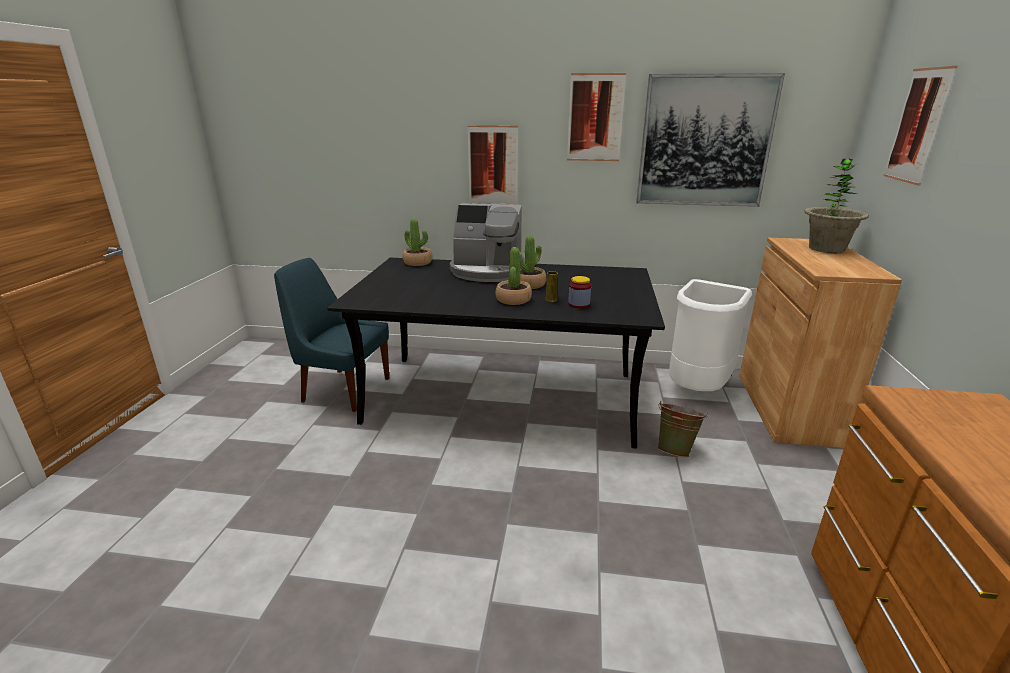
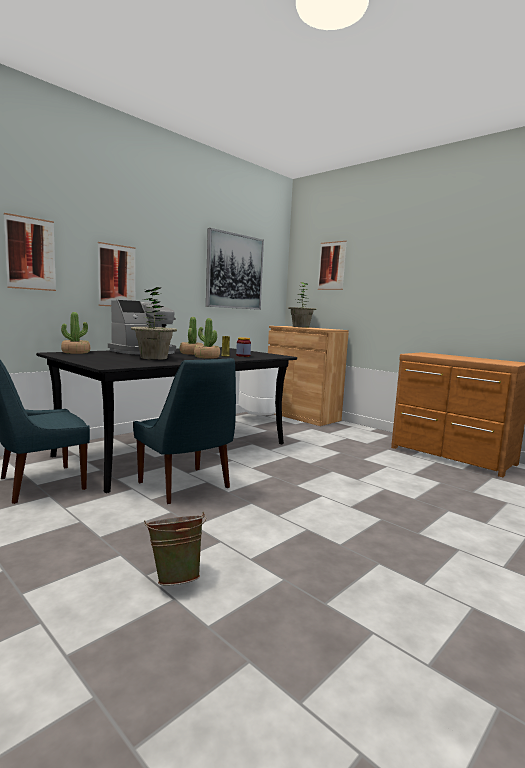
camera: 55 degrees left, 15 degrees down
picture [567,73,626,161] -> picture moved to [4,213,56,291]
green bucket [658,401,708,457] -> green bucket moved to [144,512,206,585]
none -> potted plant [131,287,177,360]
none -> blue chair [133,358,236,504]

